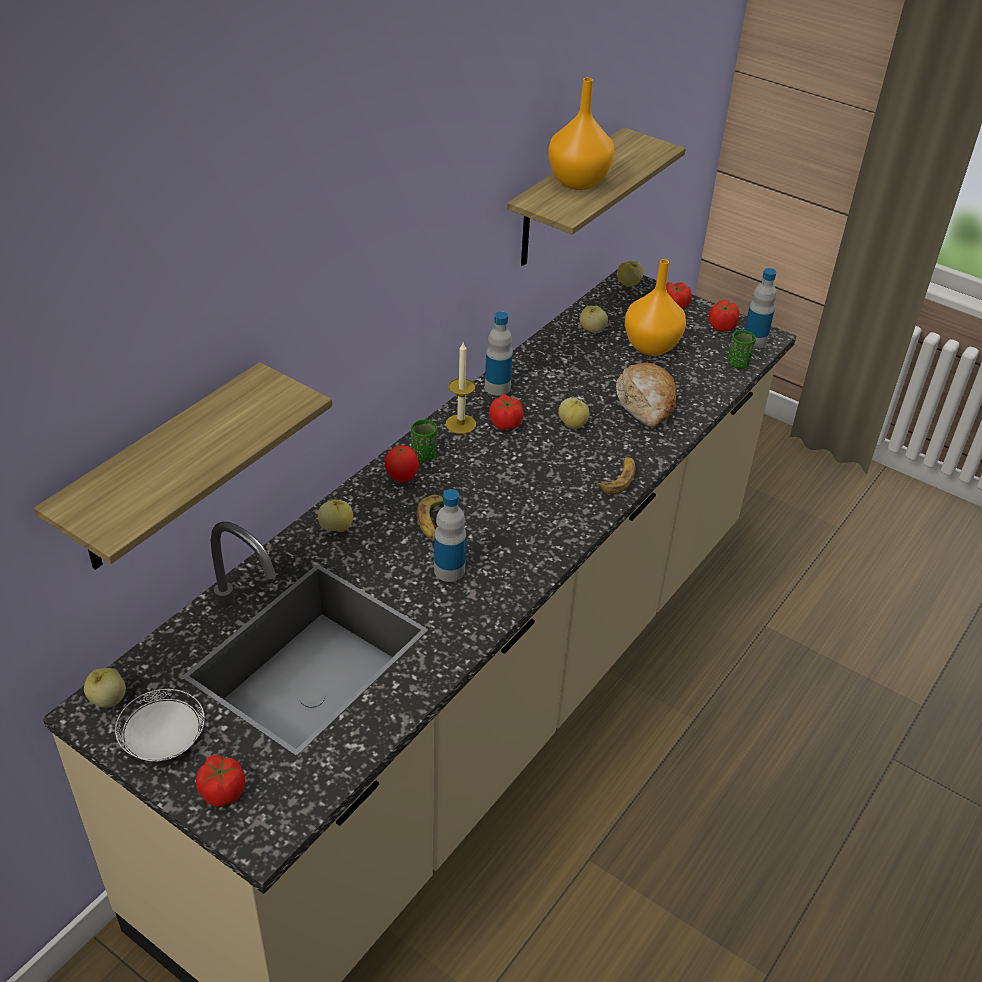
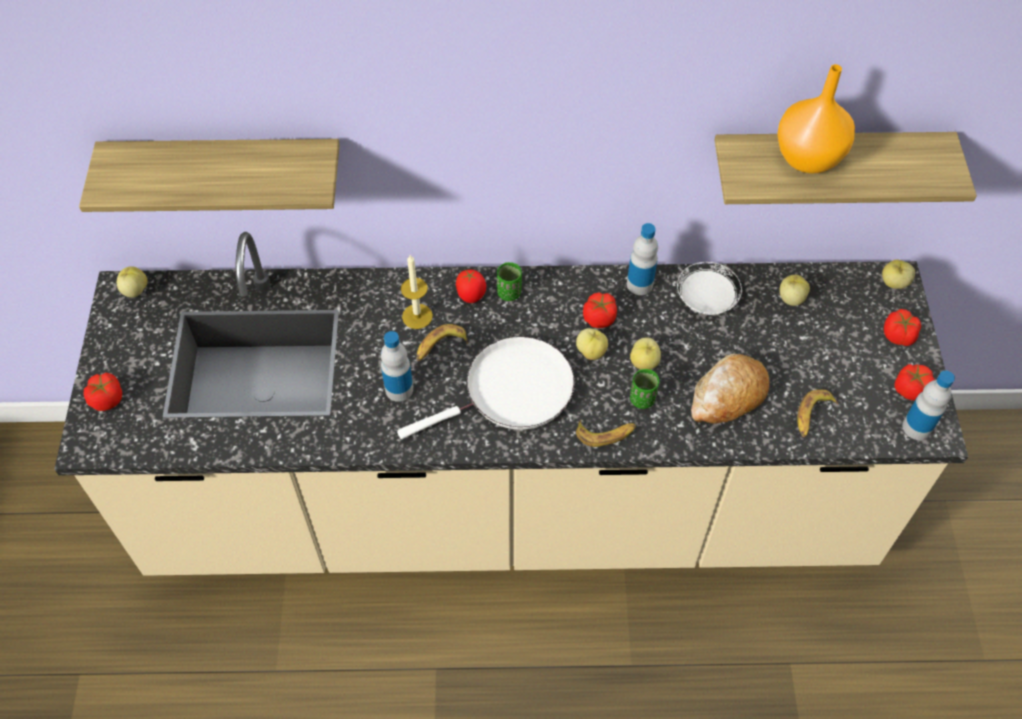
camera: 55 degrees right, 15 degrees up
white plate [115,689,205,762] -> white plate moved to [677,262,742,315]
apple [318,500,353,532] -> apple moved to [576,328,608,360]
candle [446,343,476,434] -> candle moved to [401,255,433,329]
orange vase [625,259,686,356] -> none
green cup [728,330,756,369] -> green cup moved to [630,369,659,409]
none -> white frying pan [397,336,575,439]
none -> banana [797,389,839,438]

